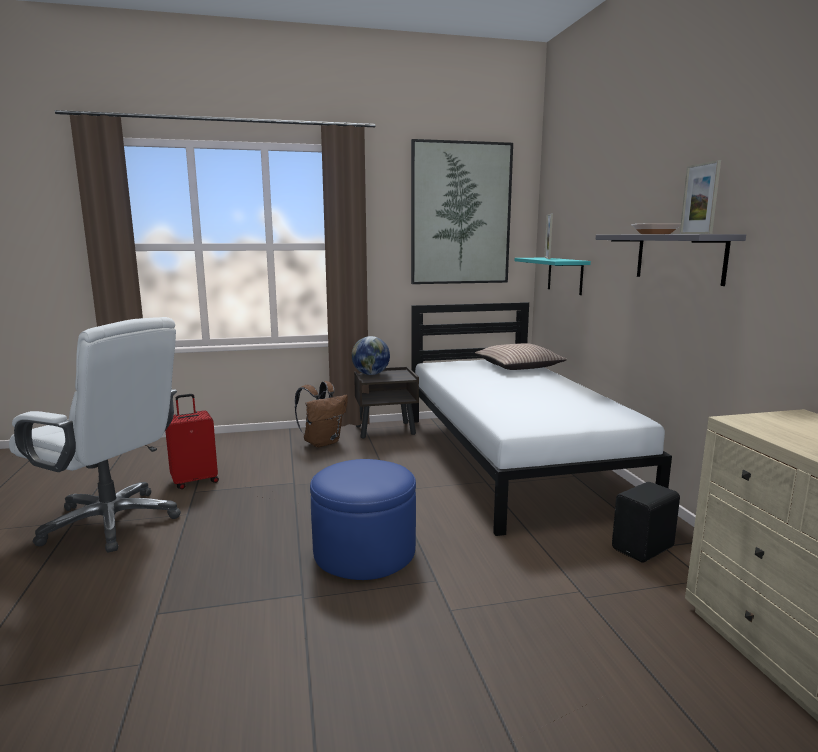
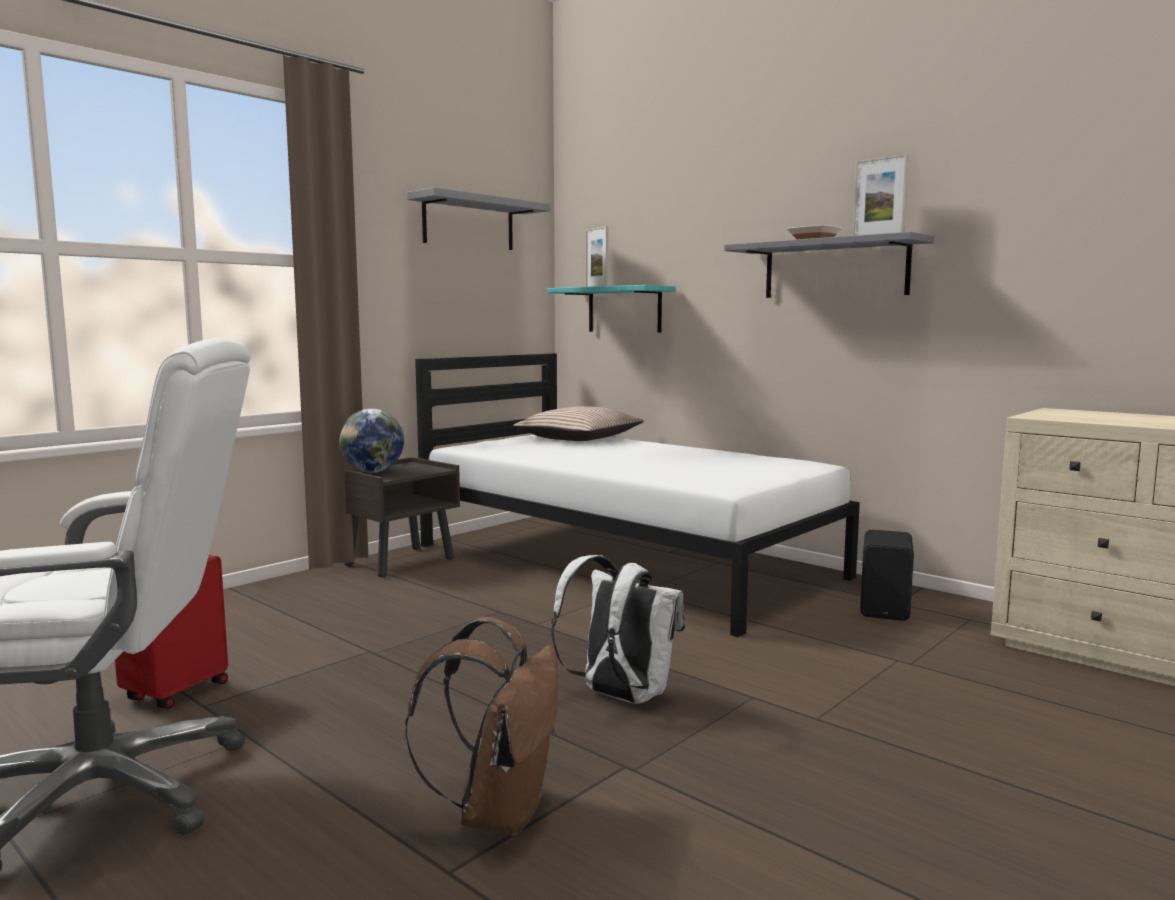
camera: 35 degrees left, 5 degrees down
brown backpack [295,381,348,448] -> brown backpack moved to [405,617,558,836]
blue ottoman [310,459,416,580] -> white backpack [551,555,685,704]
picture [411,139,513,284] -> grey shelf [407,187,551,250]

